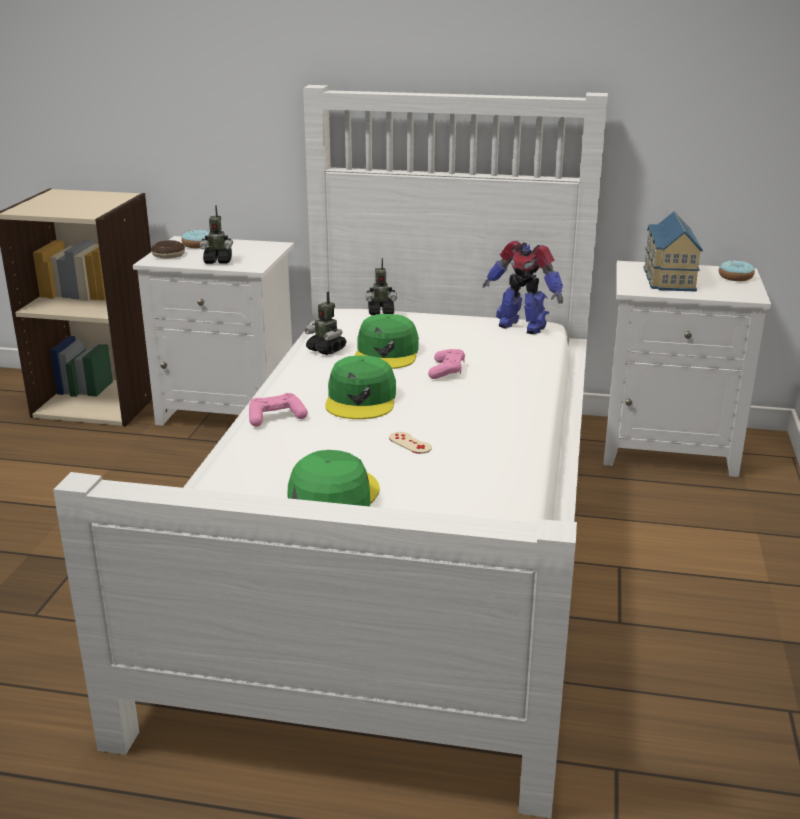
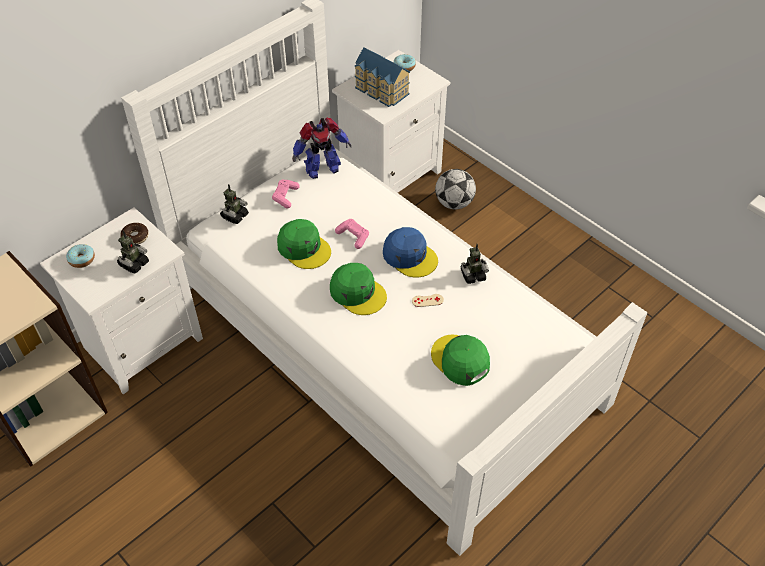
camera: 55 degrees left, 25 degrees up
donut [151,240,185,259] -> donut moved to [120,223,149,244]
pink game controller [249,393,308,427] -> pink game controller moved to [272,180,300,208]
toy robot [305,291,347,355] -> toy robot moved to [461,244,489,284]
none -> blue cap [383,227,438,277]
none -> football [435,169,476,210]

